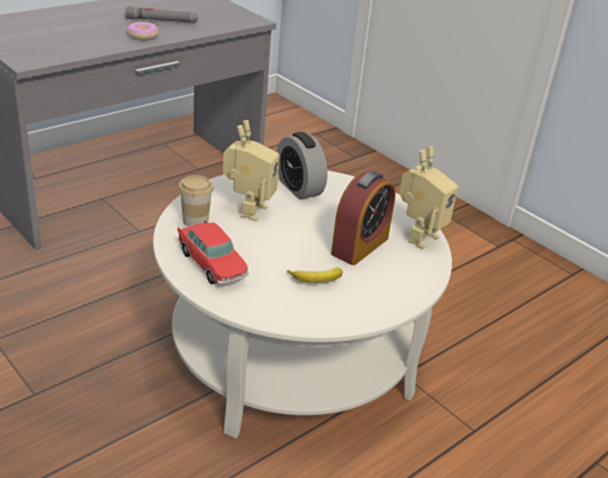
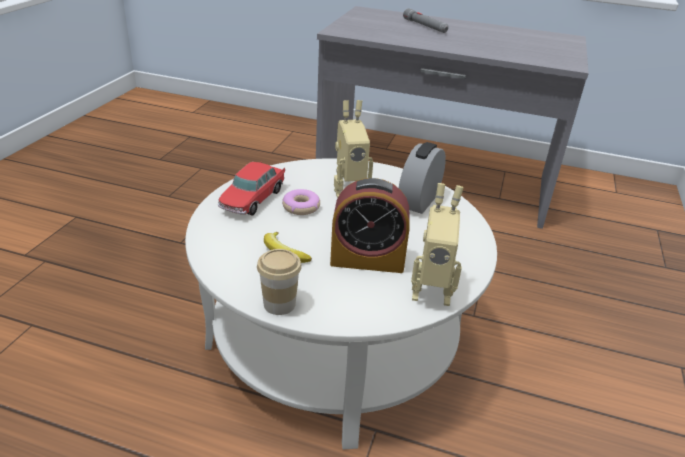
camera: 60 degrees right, 0 degrees up
grey flashlight [125,6,198,23] -> grey flashlight moved to [403,8,449,33]
donut [127,22,159,40] -> donut moved to [282,189,320,215]
cup [179,175,214,227] -> cup moved to [257,249,302,315]

